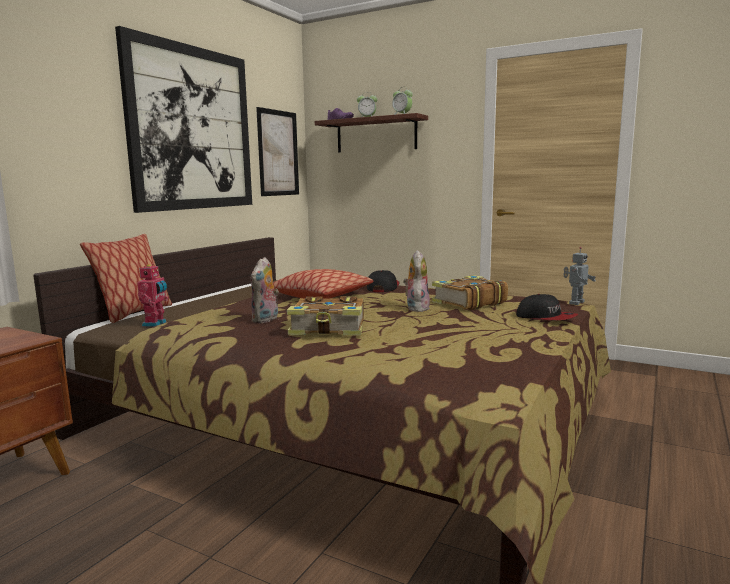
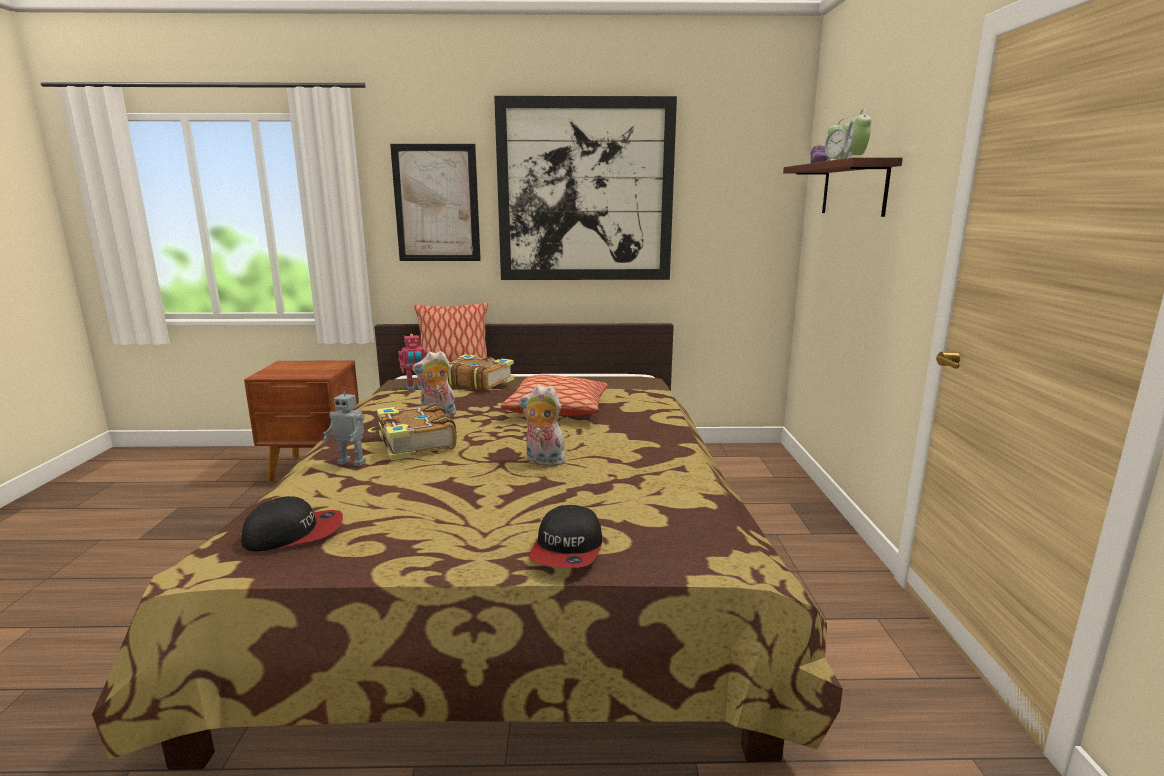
camera: 60 degrees right, 5 degrees up
picture [256,107,299,196] -> picture moved to [390,144,481,261]
cap [367,270,400,292] -> cap moved to [241,496,343,551]
plush toy [403,250,430,312] -> plush toy turned 135 degrees counterclockwise [520,385,566,466]
book [432,275,508,310] -> book moved to [448,354,514,391]
toy robot [563,247,596,305] -> toy robot moved to [323,387,366,466]

